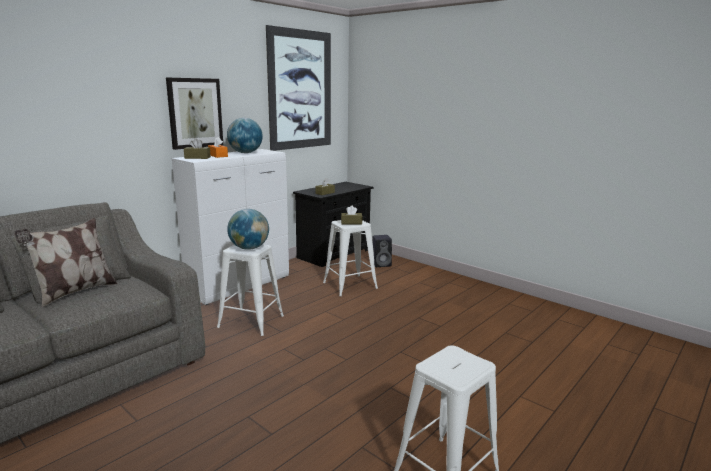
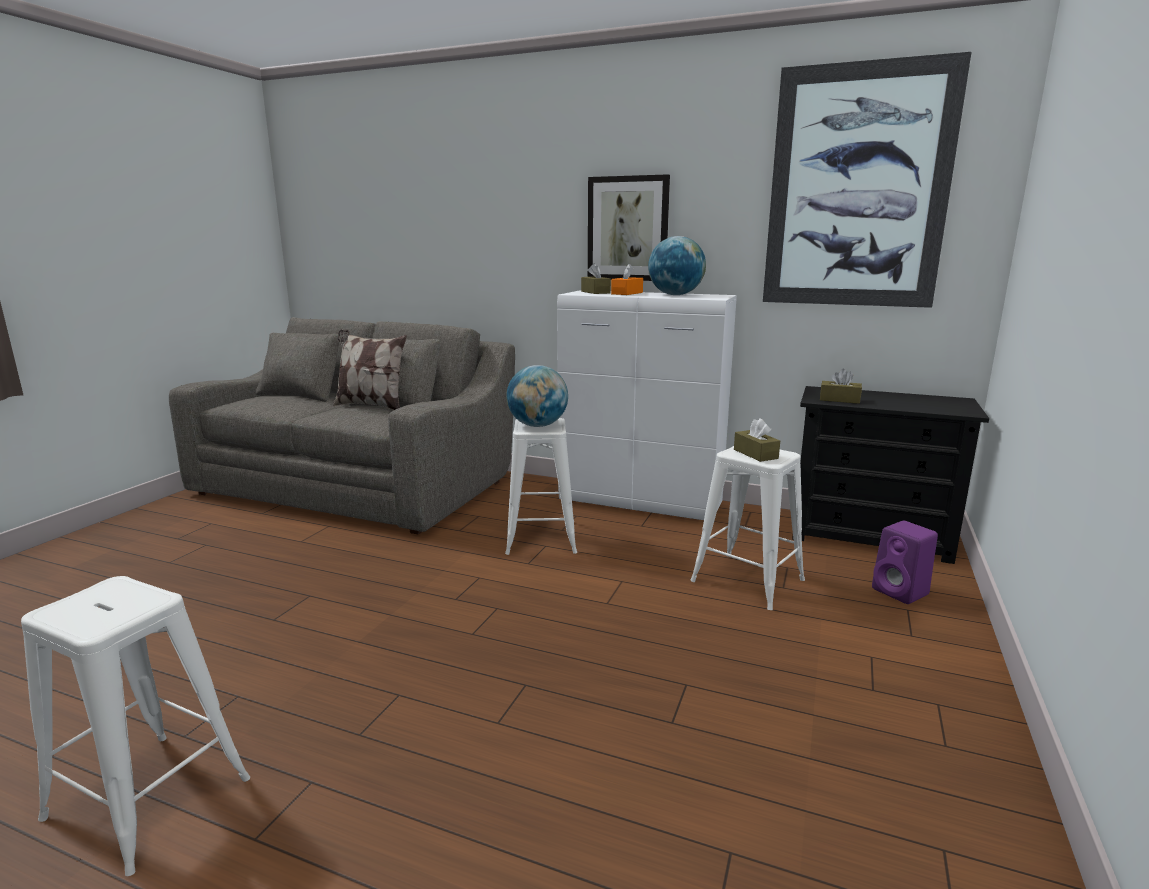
camera: 70 degrees right, 0 degrees up
black speaker [372,235,392,267] -> purple speaker [872,521,938,604]

